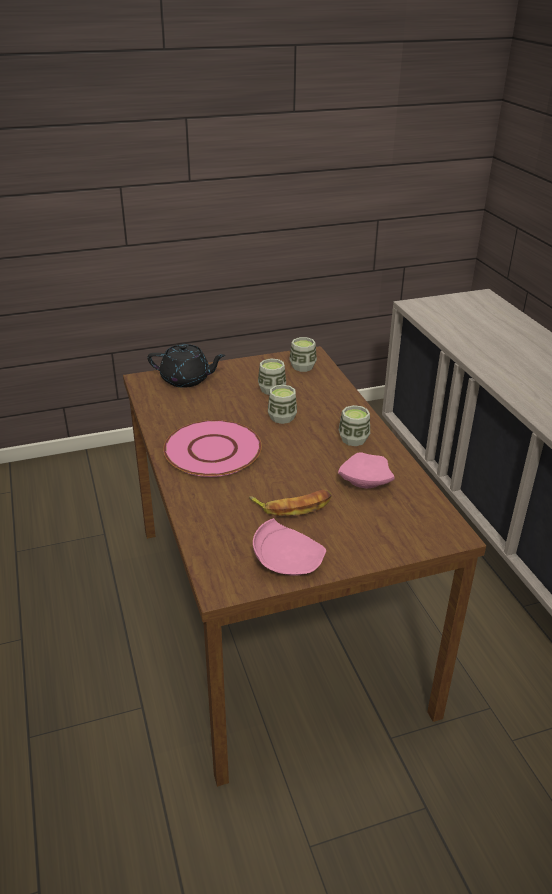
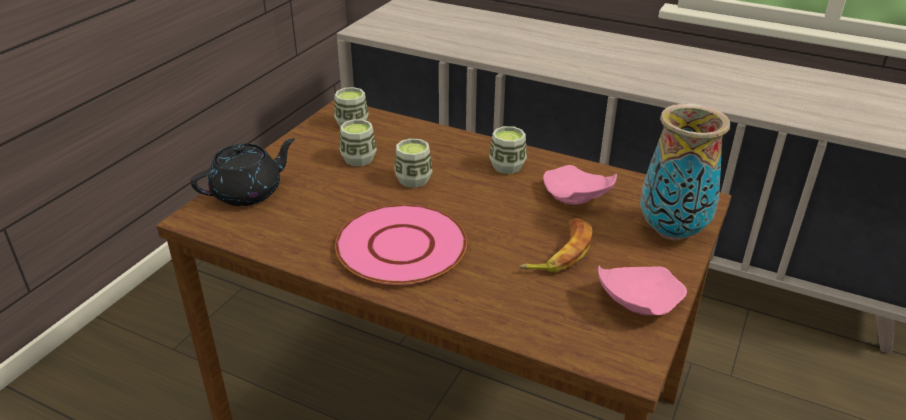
camera: 45 degrees left, 0 degrees up
none -> vase [640,104,730,240]

